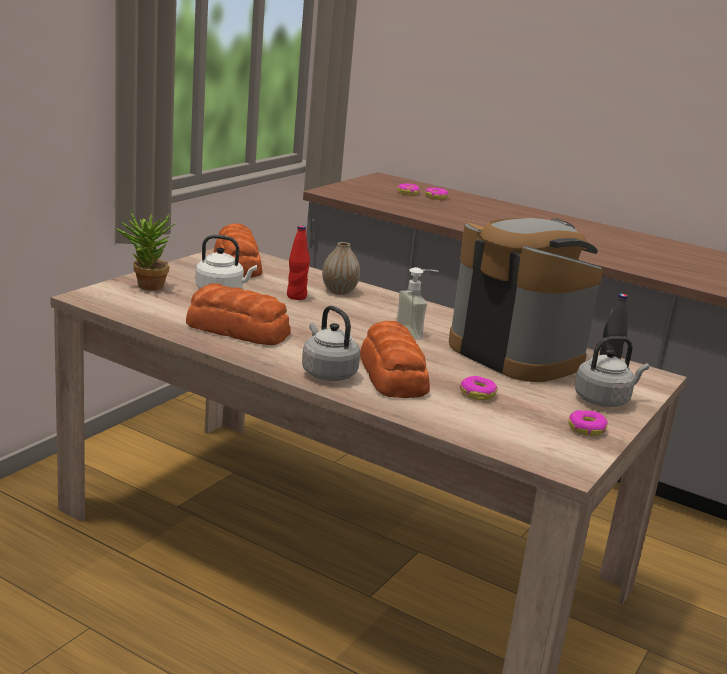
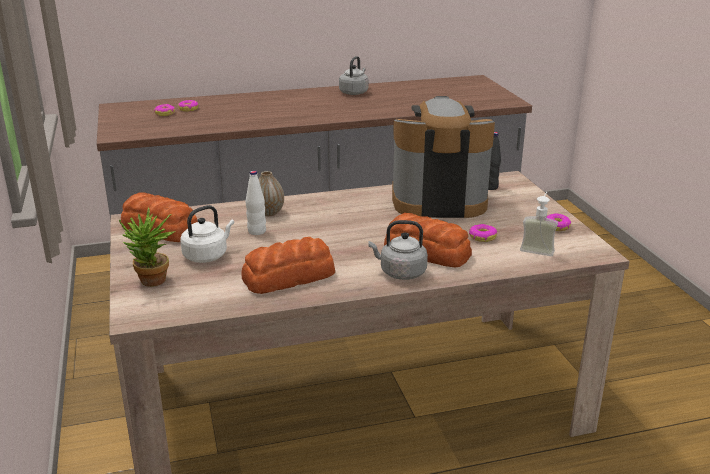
camera: 45 degrees left, 5 degrees up
red bottle [287,225,310,300] -> white bottle [246,171,266,235]
soap dispenser [396,267,438,340] -> soap dispenser moved to [520,192,558,256]
grey kettle [574,336,649,407] -> grey kettle moved to [339,56,368,95]

